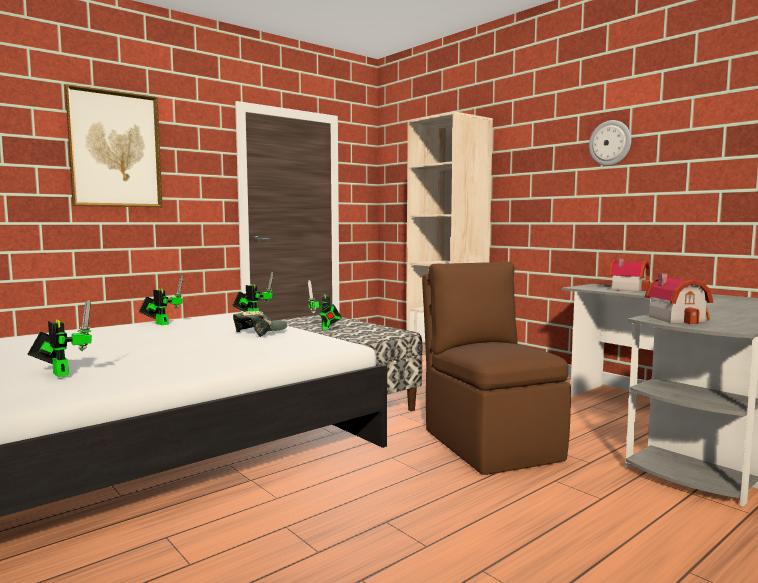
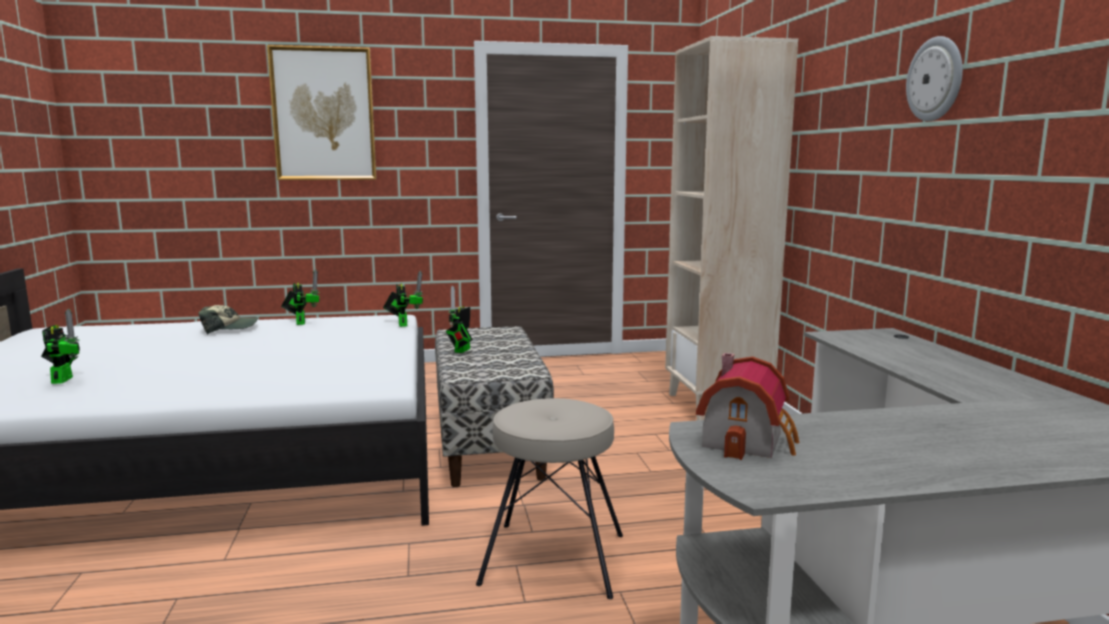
camera: 30 degrees right, 5 degrees up
cap [233,311,287,337] -> cap moved to [198,305,258,335]
brown chair [422,262,571,475] -> beige stool [476,398,623,599]
toy house [609,258,650,292] -> none

